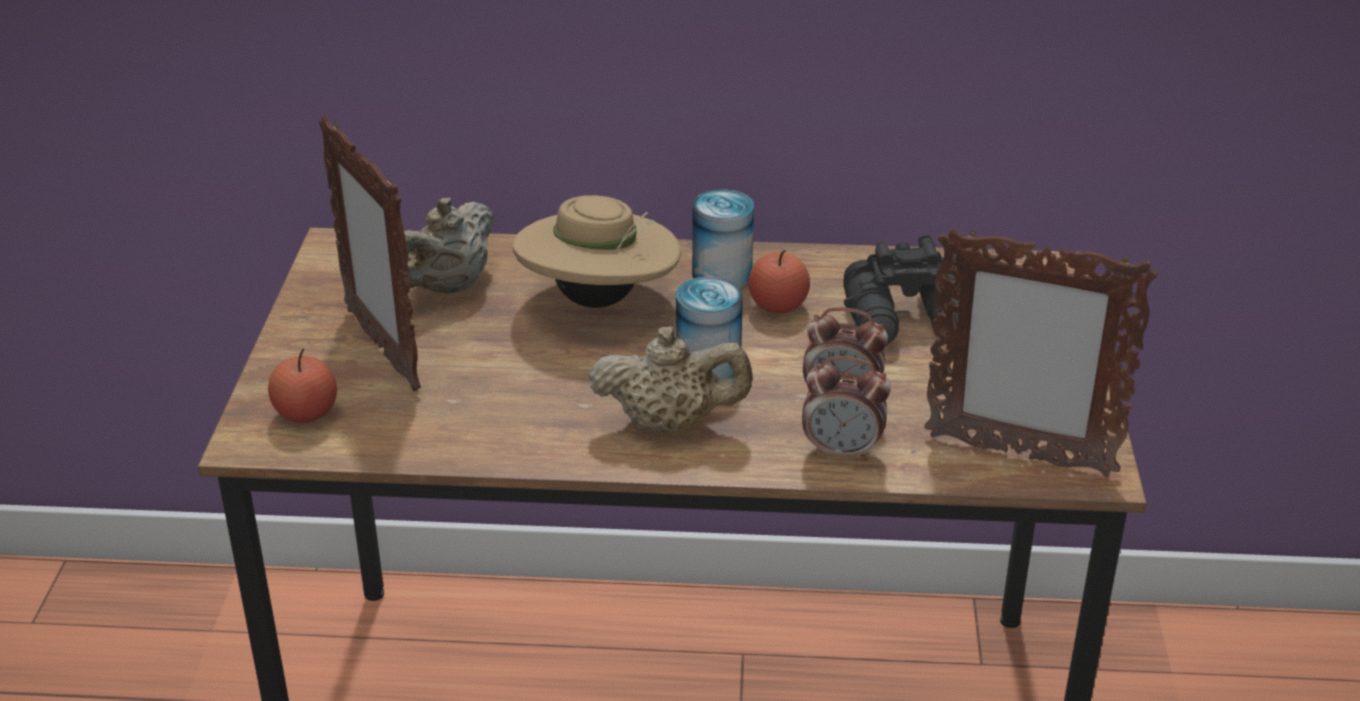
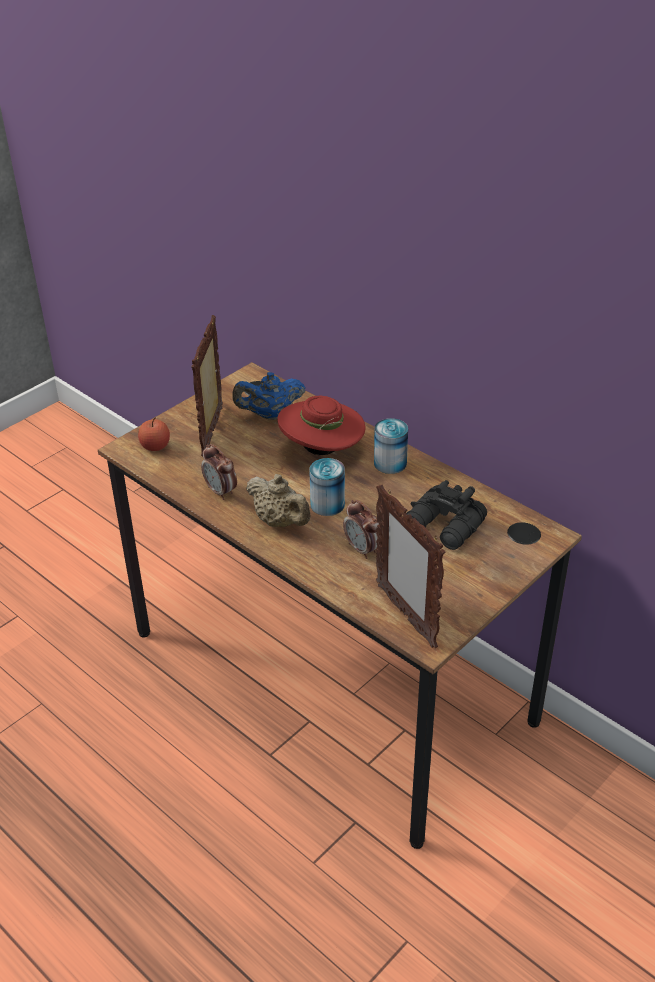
camera: 40 degrees right, 5 degrees up
beige teapot [404,198,495,294] -> blue teapot [233,372,306,420]
beige hat [513,195,681,308] -> red hat [277,396,366,455]
apple [748,250,810,313] -> none
alarm clock [802,356,891,462] -> alarm clock moved to [201,444,237,500]

